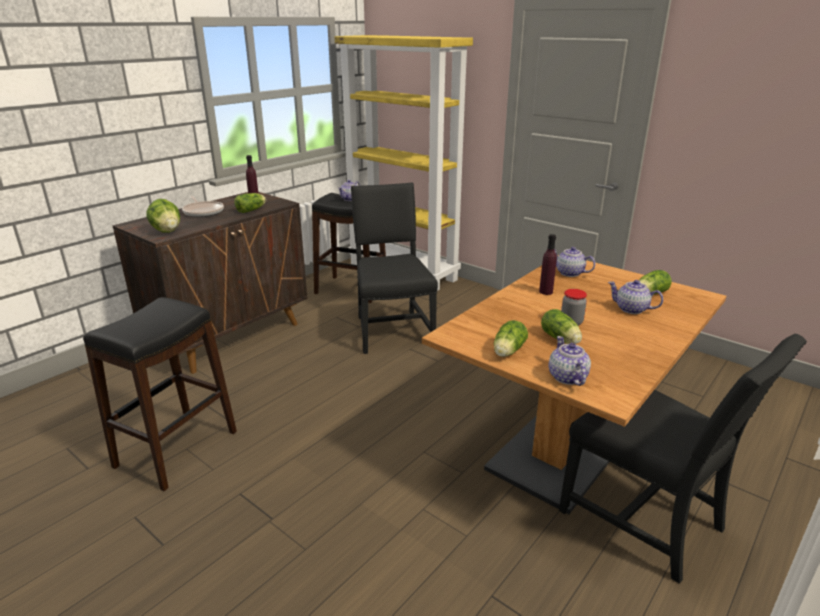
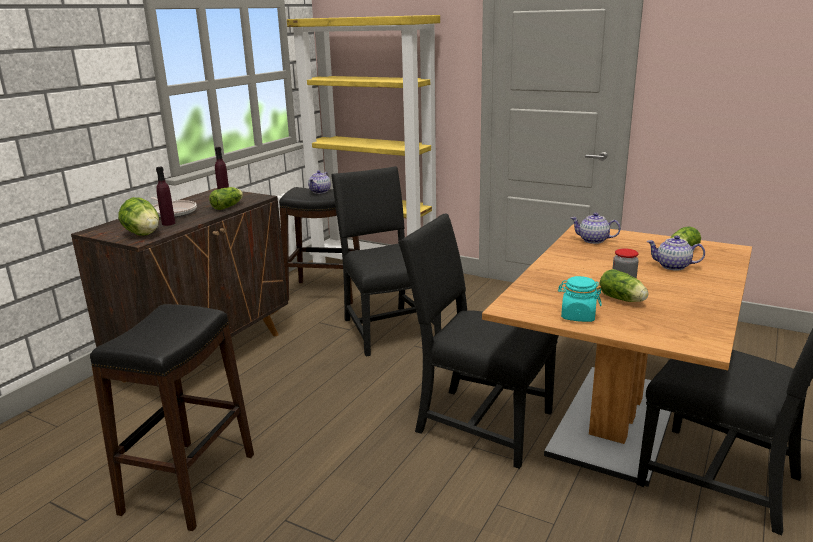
camera: 10 degrees left, 5 degrees down
lettuce [494,320,528,357] -> turquoise jar [558,276,602,322]
purple bottle [539,234,557,295] -> purple bottle moved to [156,167,175,226]
teapot [548,336,591,386] -> none
none -> black chair [398,213,559,469]

